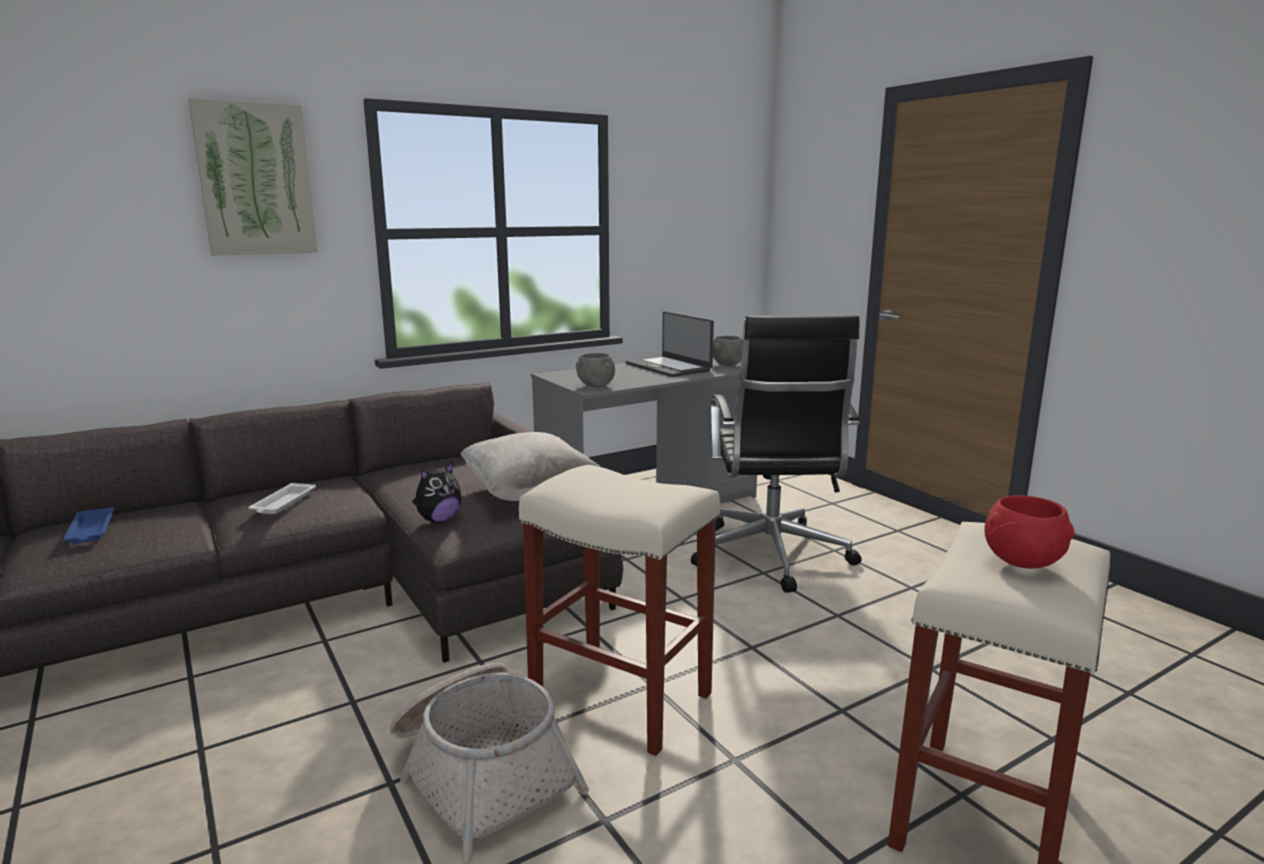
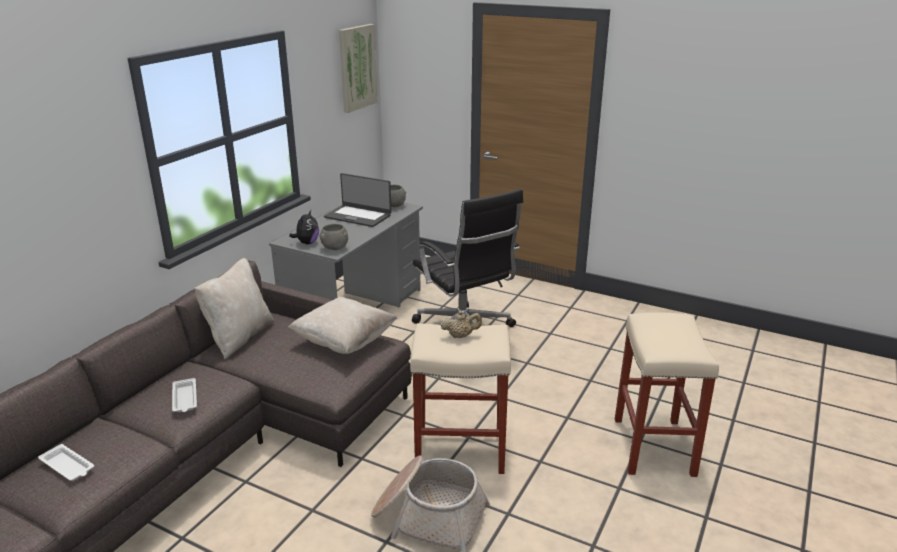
camera: 30 degrees left, 10 degrees up
blue tray [63,507,114,544] -> white tray [38,444,94,481]
picture [188,98,318,256] -> picture moved to [339,24,378,113]
plush toy [412,461,462,523] -> plush toy moved to [289,210,319,244]
red bowl [984,495,1074,569] -> none
none -> beige pillow [194,258,275,359]
none -> beige teapot [441,310,482,338]

